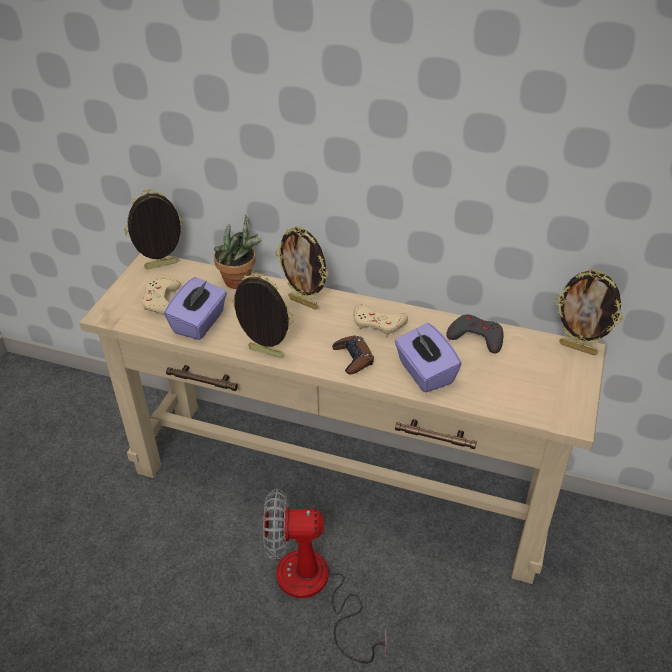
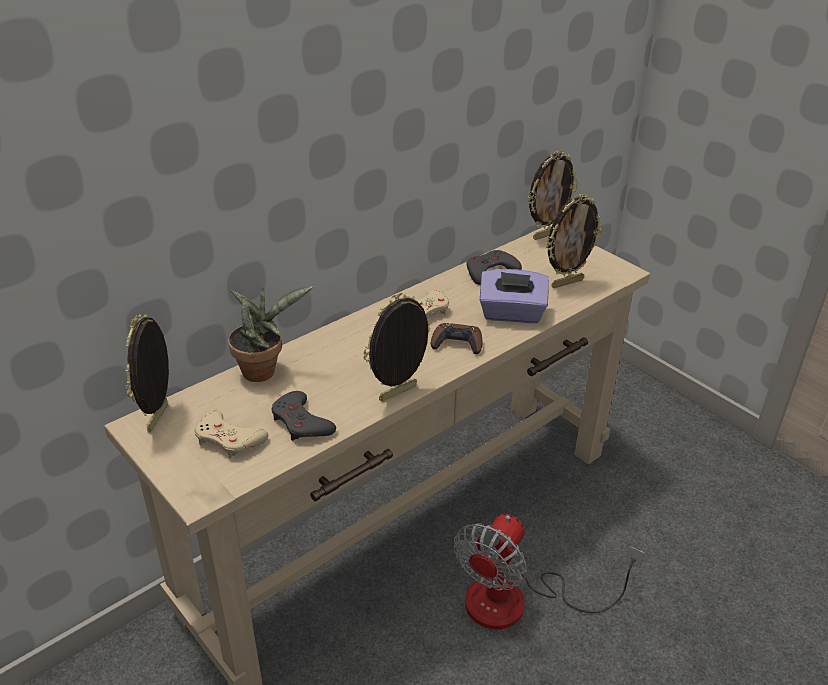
camera: 60 degrees left, 5 degrees down
purple tissue box [164,277,227,340] -> grey game controller [271,391,336,441]
picture frame [275,226,328,310] -> picture frame moved to [546,194,603,288]

